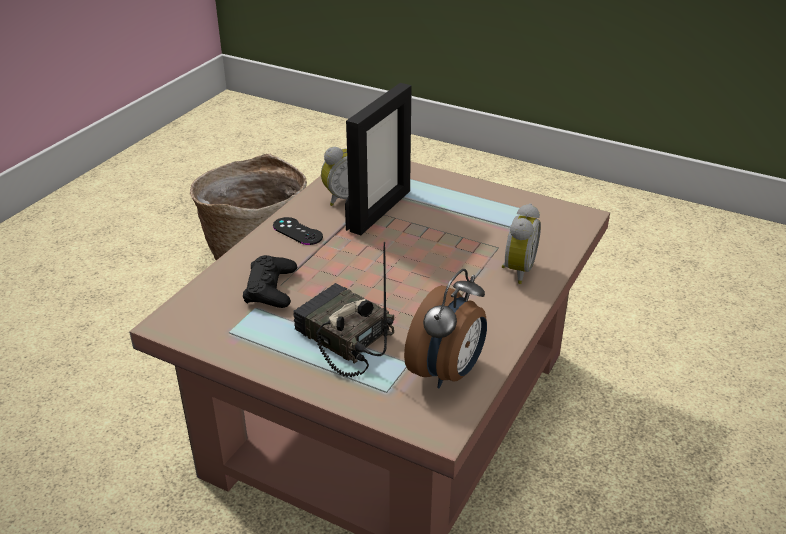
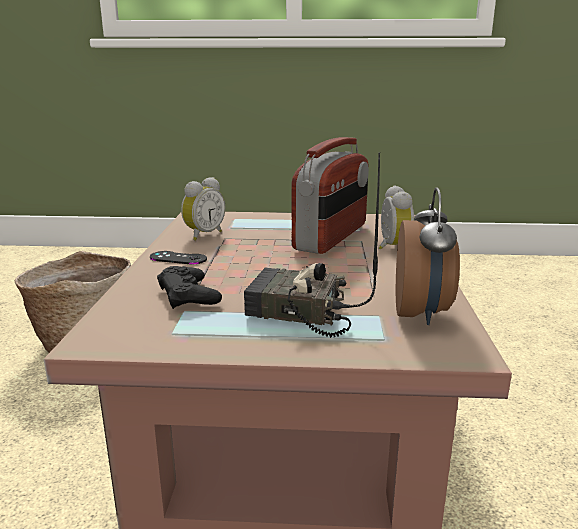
camera: 25 degrees left, 15 degrees down
picture frame [345,83,412,235] -> none
none -> radio [291,137,369,254]

